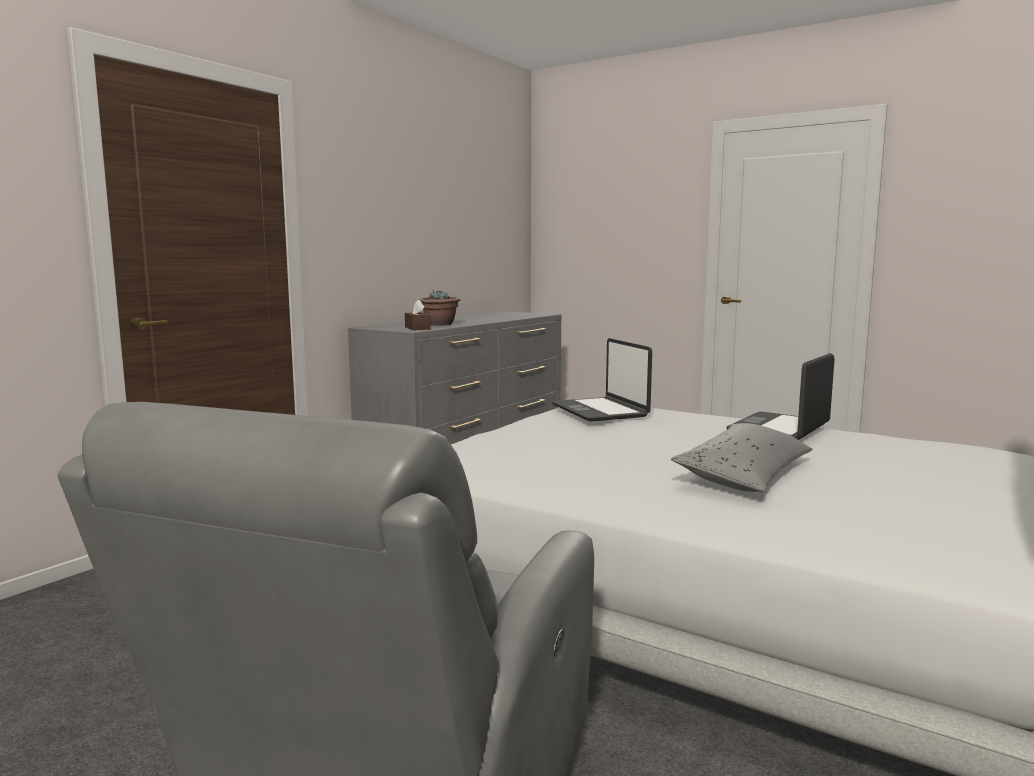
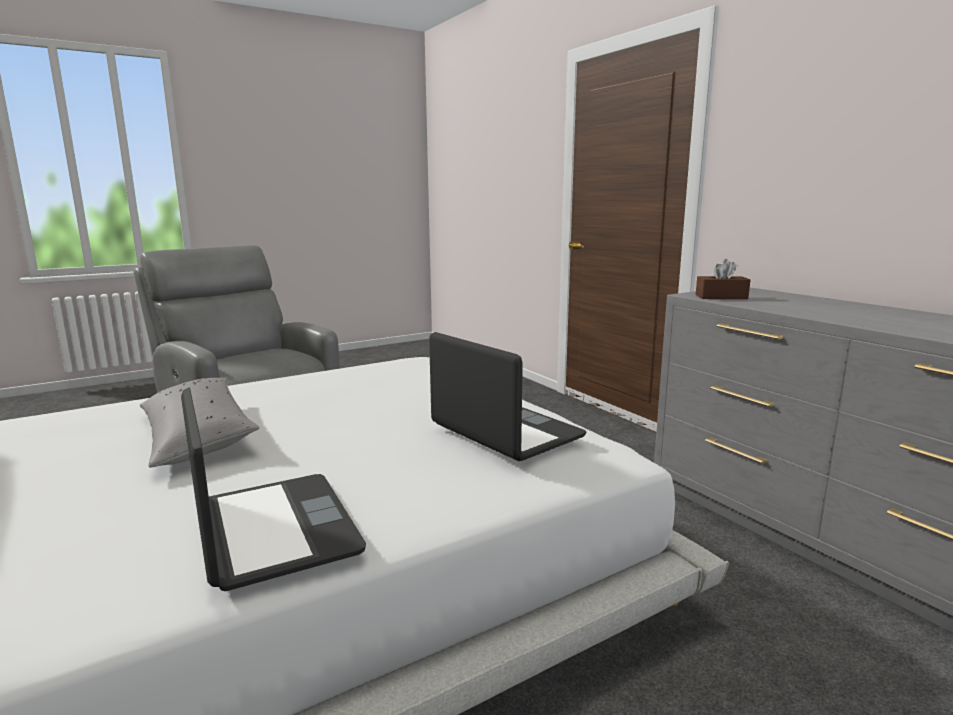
camera: 115 degrees right, 5 degrees up
potted plant [419,290,461,326] -> none
laptop [552,338,652,422] -> laptop turned 45 degrees clockwise [429,332,587,461]

